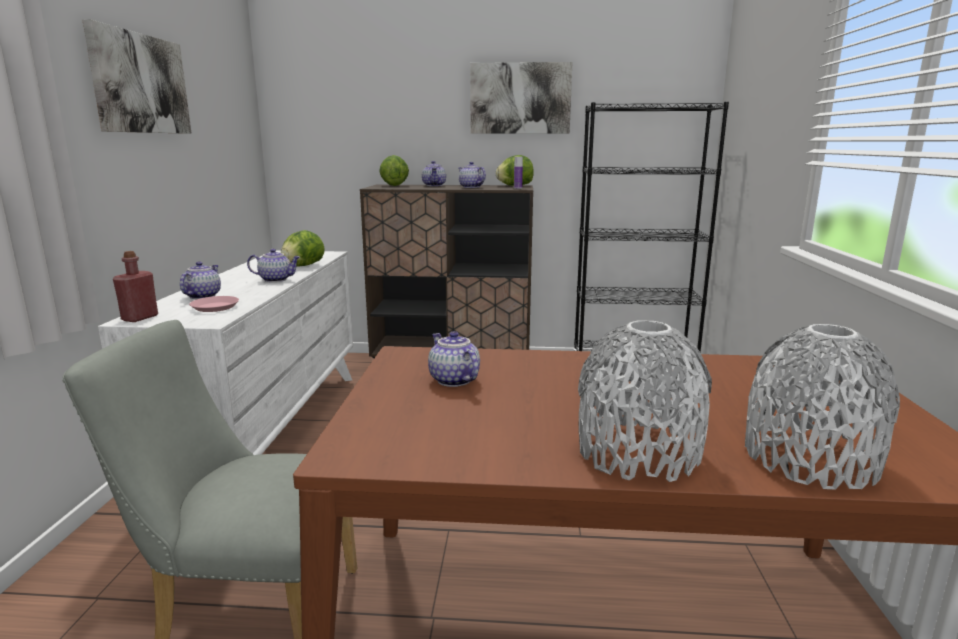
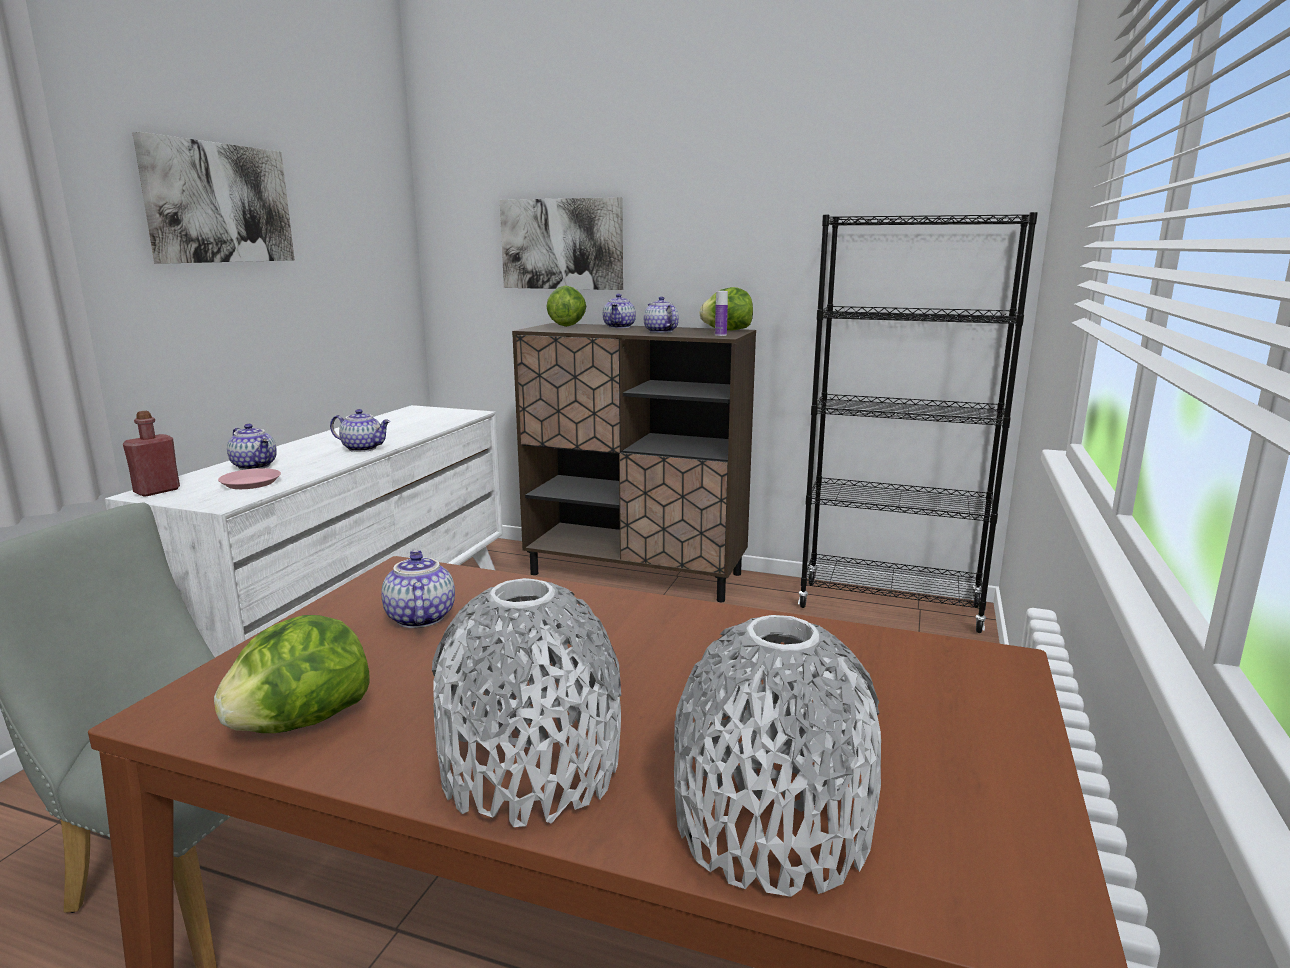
camera: 15 degrees right, 0 degrees up
teapot [180,262,221,299] -> teapot turned 105 degrees clockwise [227,424,277,470]
lettuce [281,230,325,267] -> lettuce moved to [214,615,369,733]
picture [470,62,572,134] -> picture moved to [500,197,623,290]

